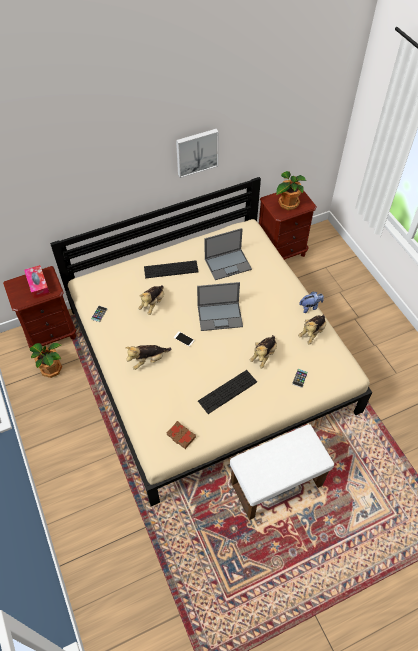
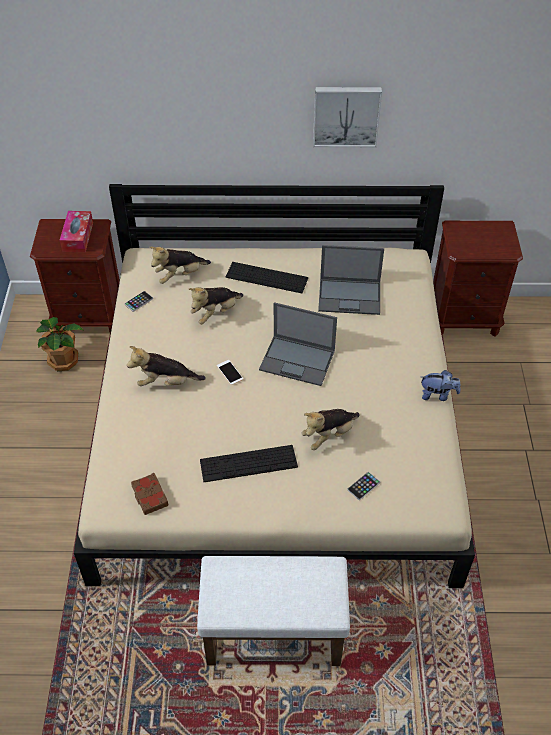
camera: 25 degrees right, 5 degrees down
potted plant [276,171,307,210] -> none
plush toy [298,315,326,345] -> plush toy moved to [149,247,211,284]

